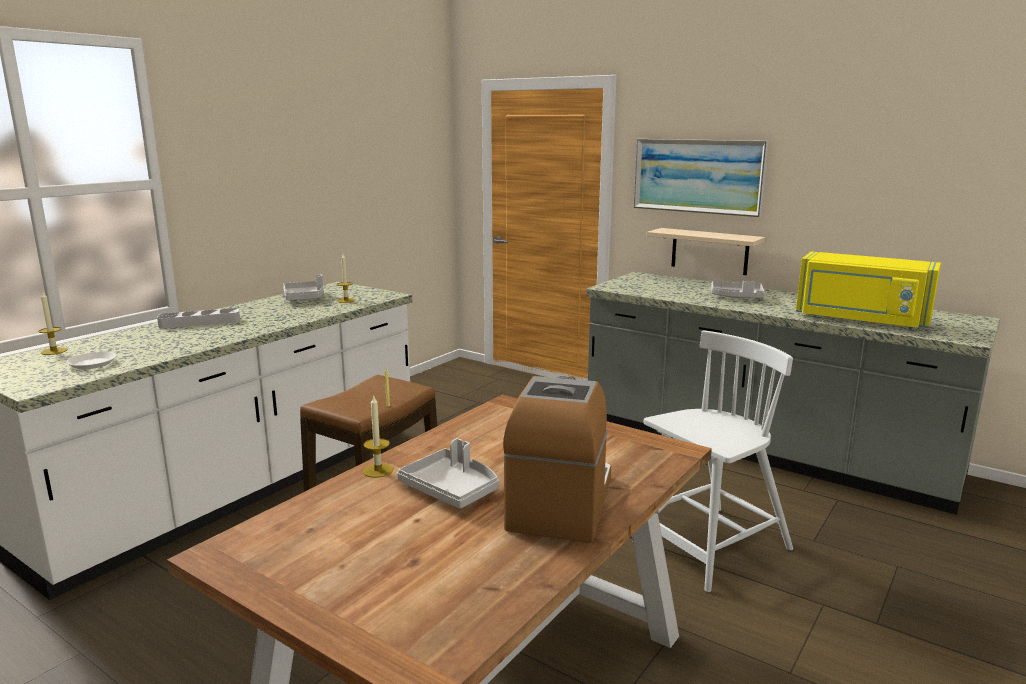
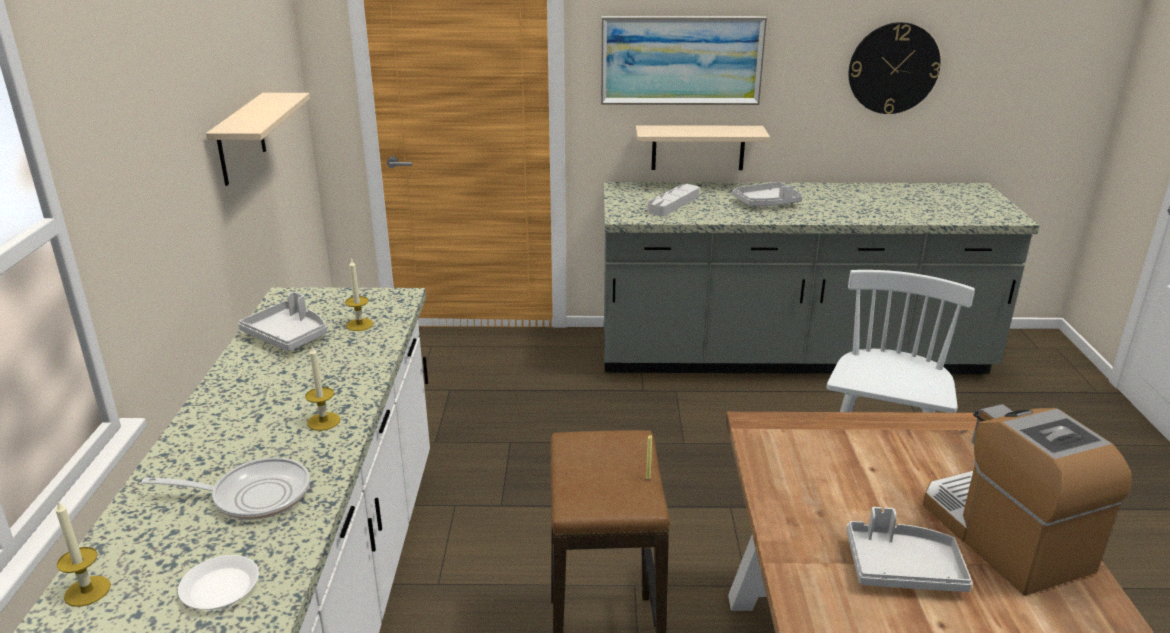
camera: 35 degrees left, 10 degrees up
grey tray [157,308,240,329] -> grey tray moved to [647,184,699,216]
candle [363,396,393,478] -> candle moved to [305,346,340,431]
yellow microwave [796,251,941,330] -> none
none -> frying pan [142,457,310,520]
none -> beige shelf [206,93,310,186]
none -> wall clock [849,22,941,114]

